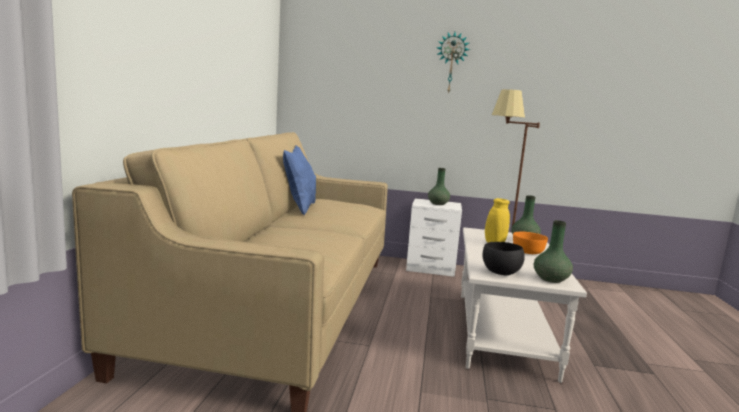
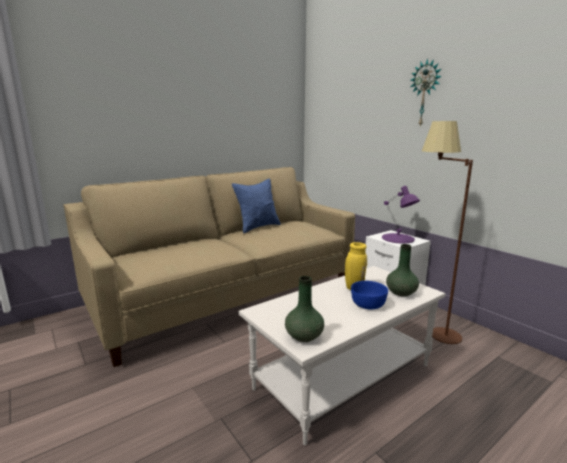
camera: 45 degrees right, 5 degrees up
green vase [428,168,450,205] -> purple table lamp [382,186,420,244]
black bowl [482,242,525,275] -> none
orange bowl [513,232,548,254] -> blue bowl [351,281,388,309]

